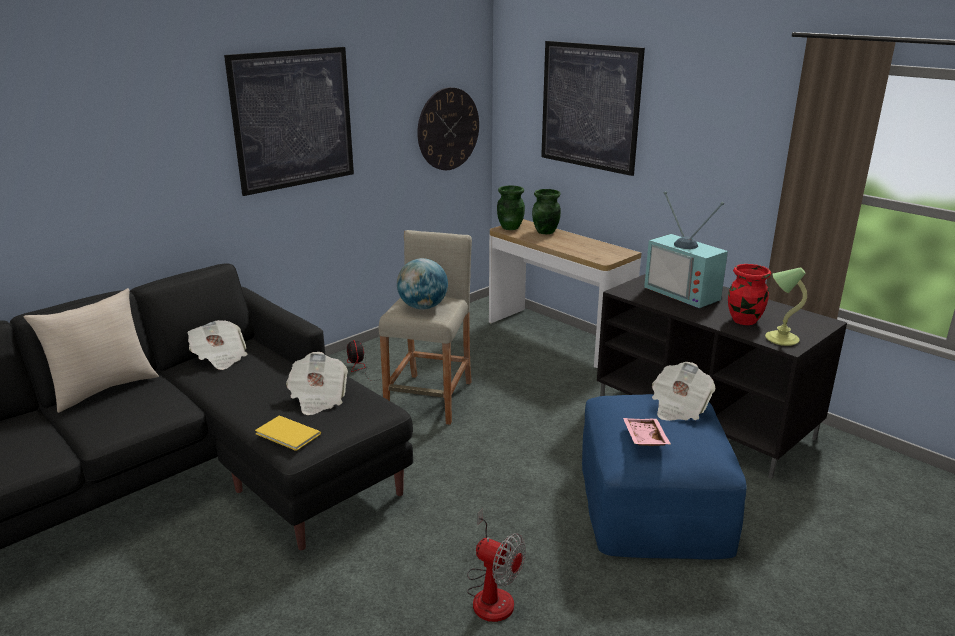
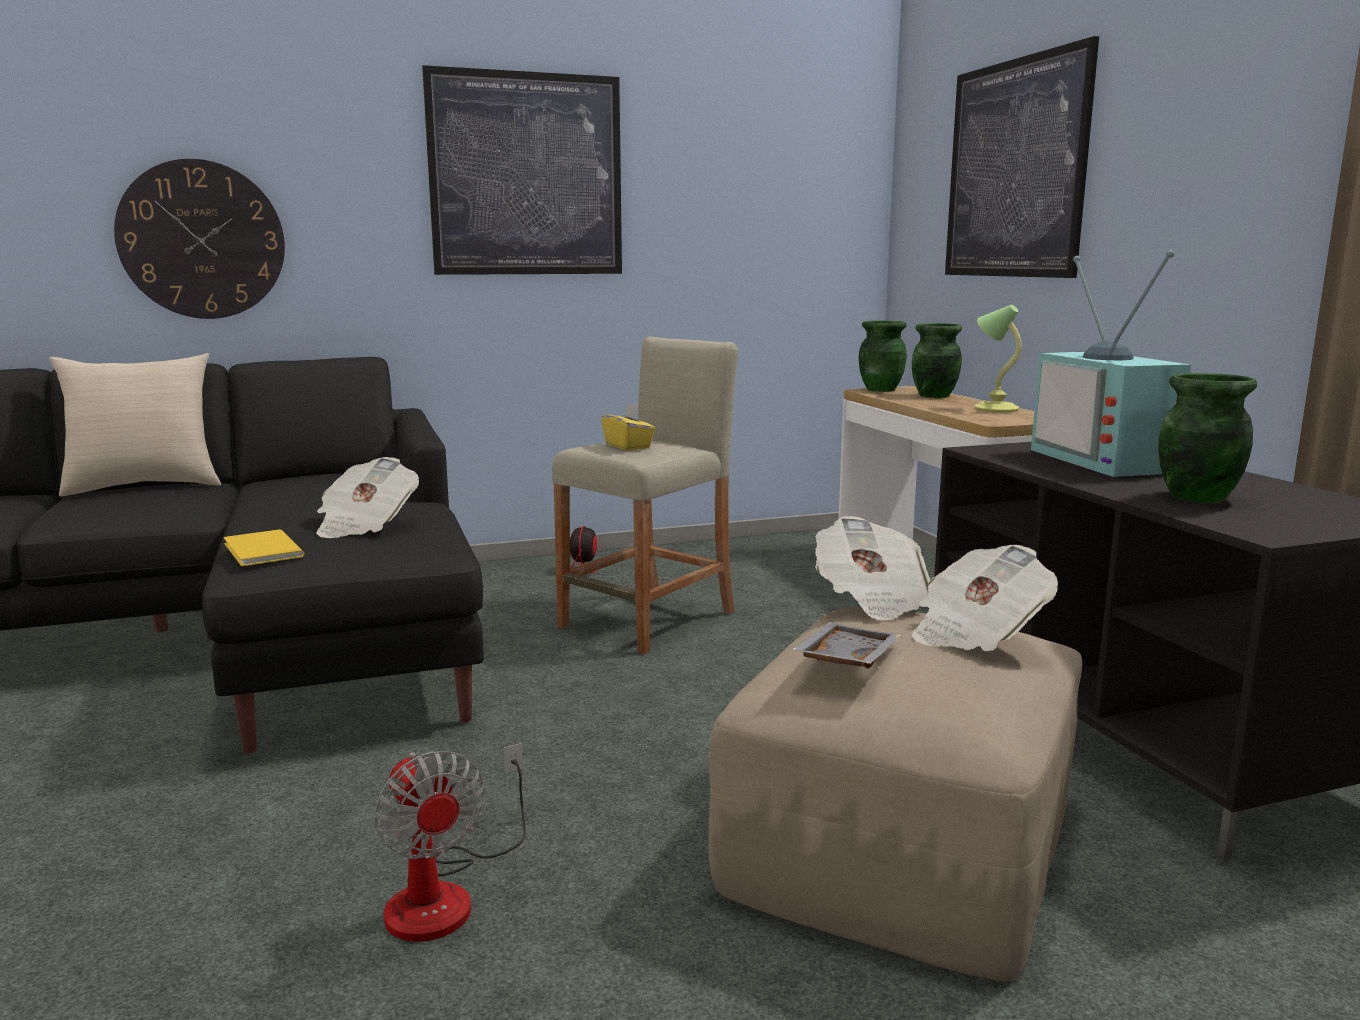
camera: 25 degrees right, 10 degrees down
newspaper [188,320,248,370] -> newspaper moved to [815,516,930,621]
globe [397,258,448,310] -> yellow tissue box [601,403,655,450]
wall clock [417,87,479,170] -> wall clock moved to [114,159,285,319]
blue ottoman [582,394,746,559] -> beige ottoman [709,606,1082,981]
pink tray [623,418,671,446] -> grey tray [791,622,900,669]
red vase [728,264,771,325] -> green vase [1159,373,1257,503]
table lamp [765,267,807,346] -> table lamp moved to [974,305,1022,413]

